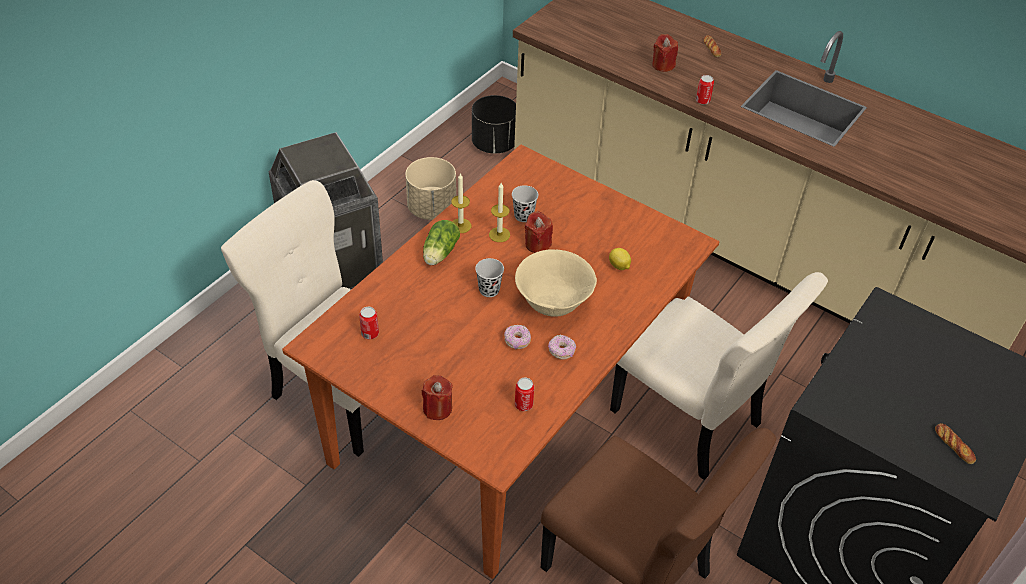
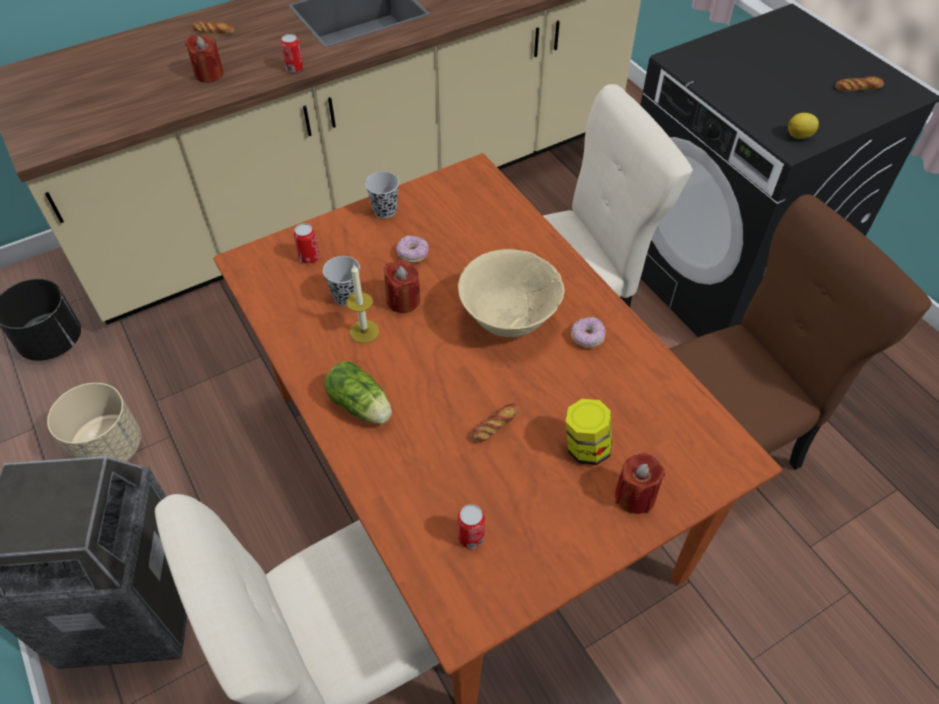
camera: 65 degrees left, 5 degrees up
candle [451,173,471,233] -> none
black cup [475,258,504,297] -> black cup moved to [365,171,399,219]
donut [504,325,531,349] -> donut moved to [396,235,429,263]
can [515,378,534,411] -> can moved to [294,223,320,264]
lemon [609,248,631,270] -> lemon moved to [788,113,819,139]
none -> bread [470,403,520,443]
none -> jar [565,399,612,465]

